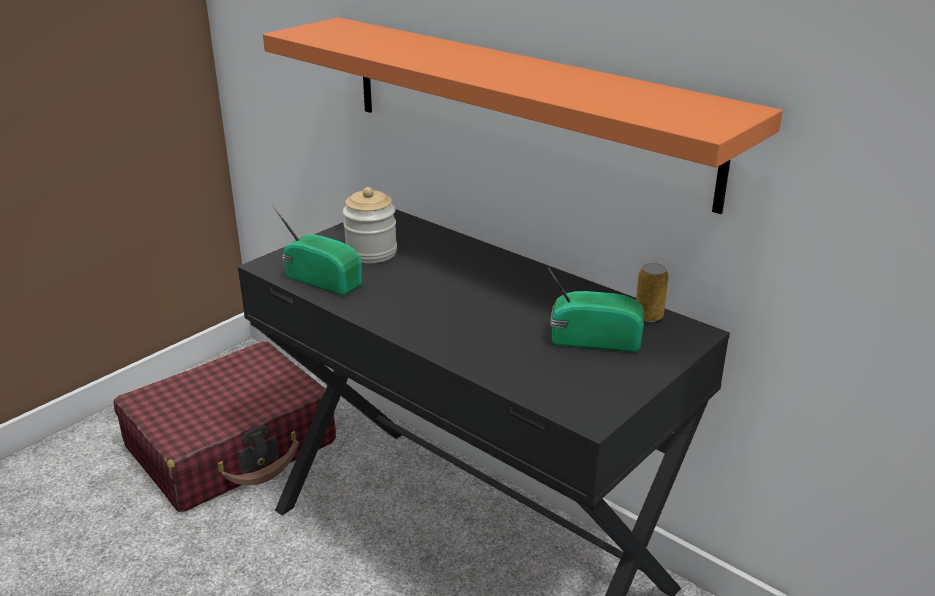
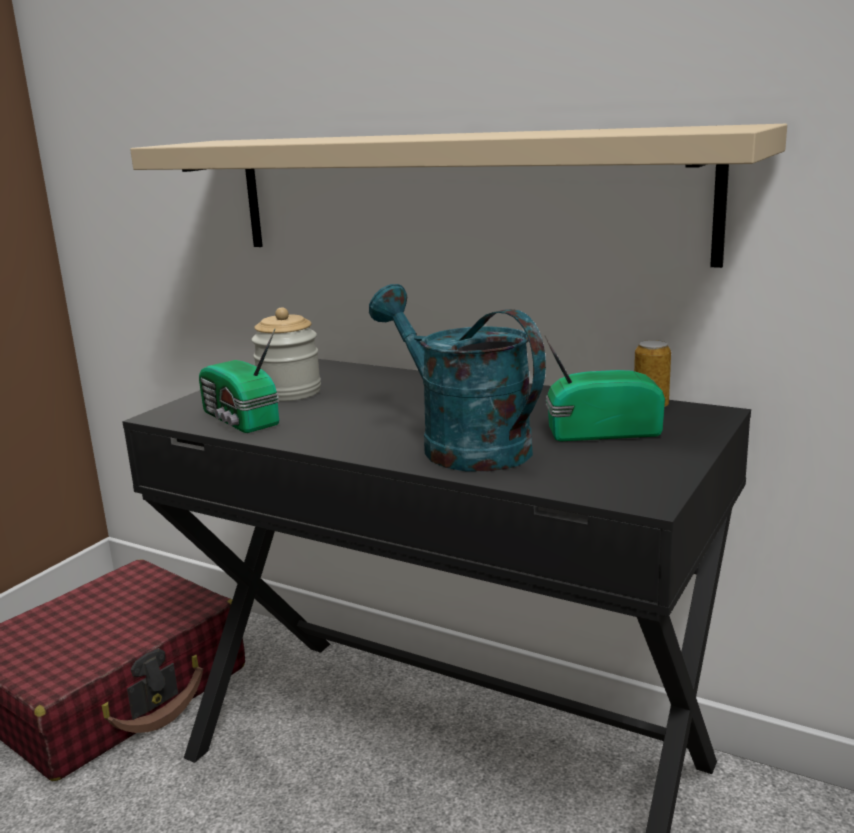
camera: 10 degrees left, 10 degrees down
orange shelf [263,18,783,214] -> beige shelf [130,124,787,268]
radio [272,205,362,296] -> radio turned 150 degrees counterclockwise [199,329,279,433]
none -> turquoise watering can [369,284,546,472]

